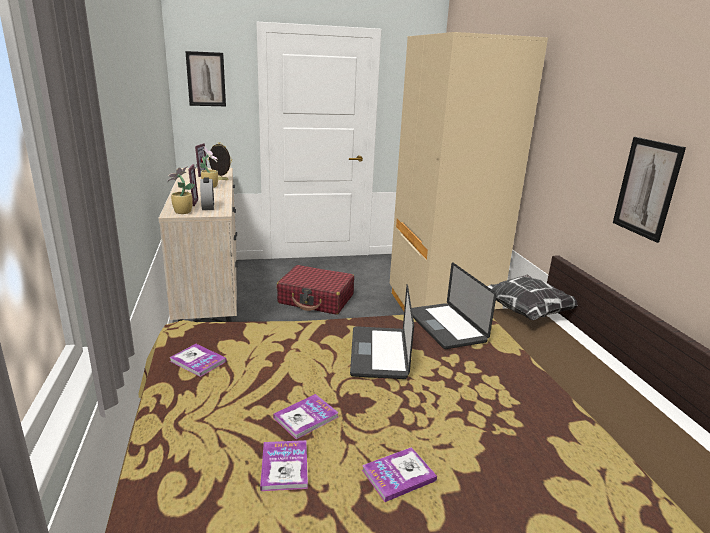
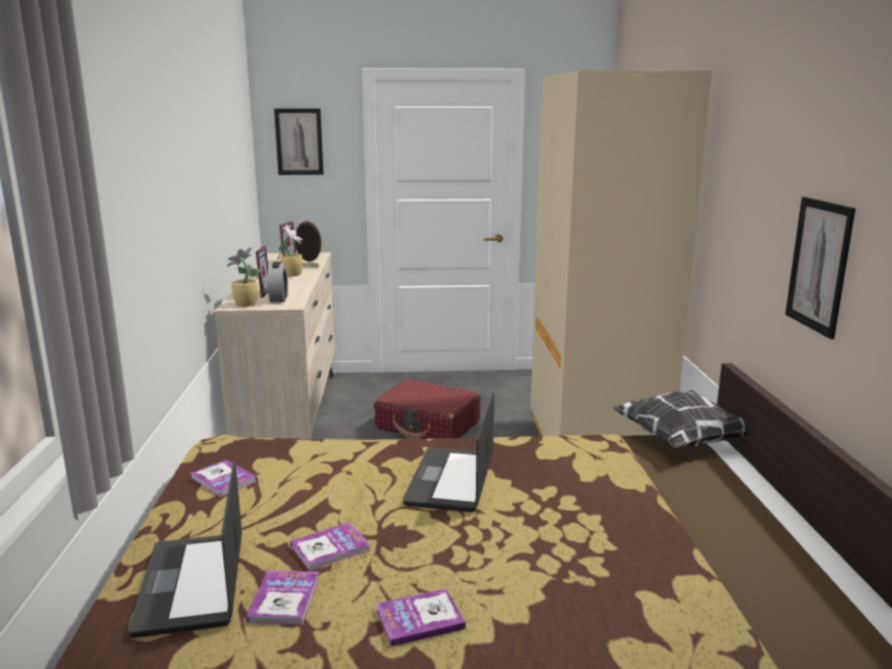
camera: 10 degrees right, 5 degrees down
laptop [412,262,496,349] -> laptop moved to [128,461,242,638]

